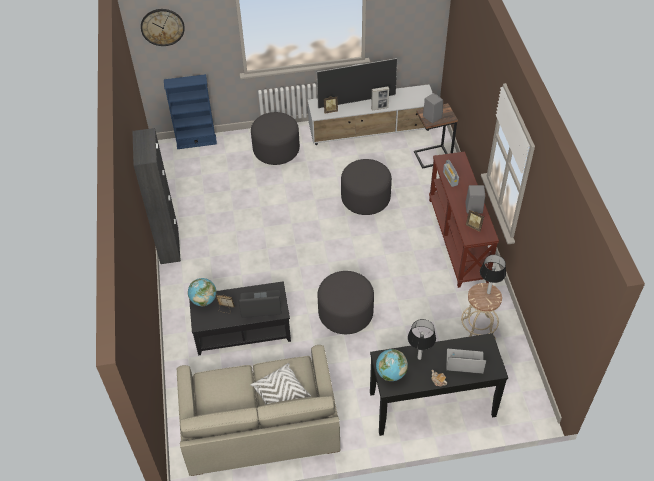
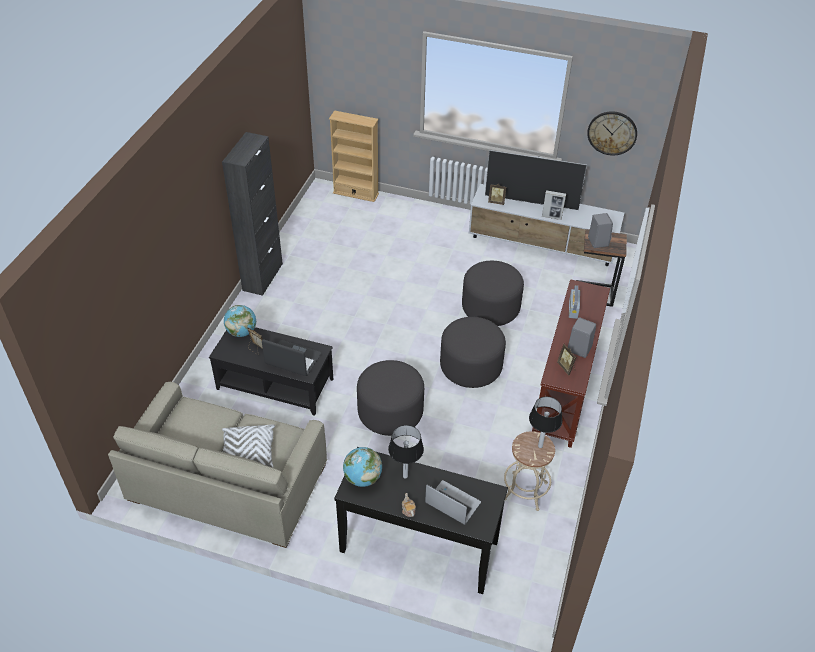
camera: 25 degrees right, 5 degrees down
wall clock [141,9,185,46] -> wall clock moved to [587,111,637,156]
blue bookcase [164,74,217,149] -> beige bookcase [329,110,379,202]
grey ottoman [251,112,300,165] -> grey ottoman moved to [440,317,506,388]

